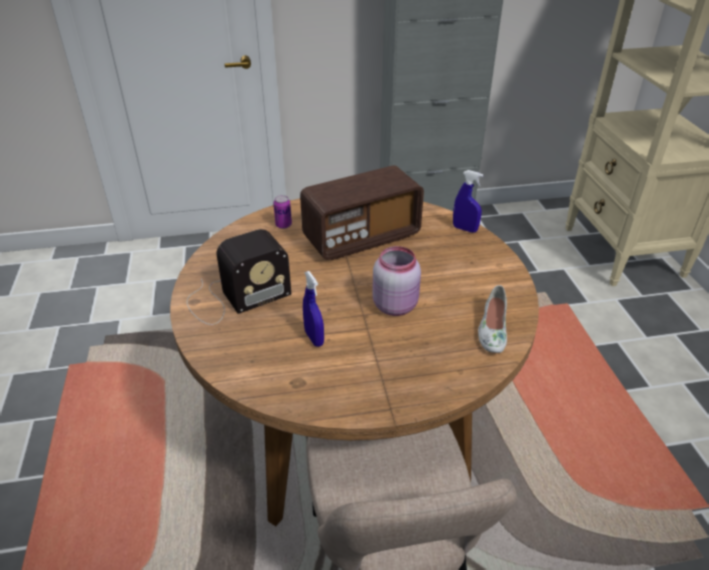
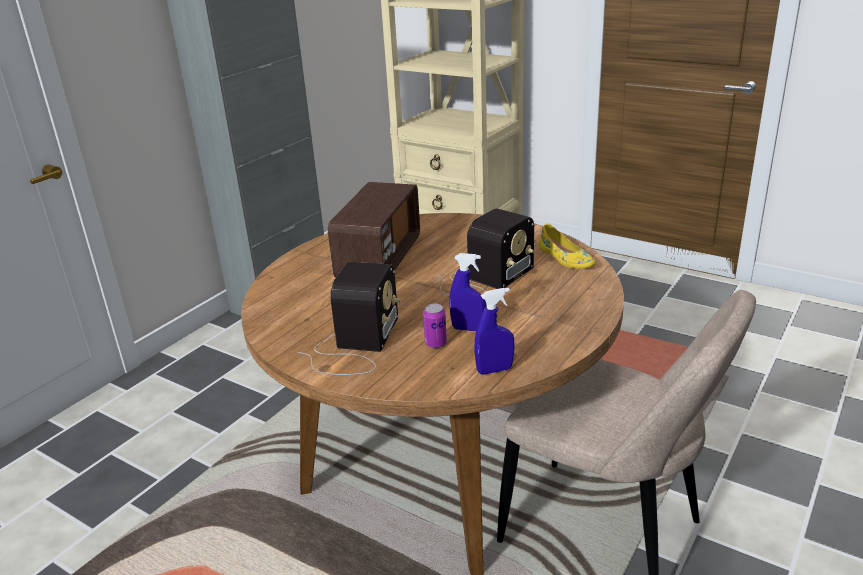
camera: 45 degrees left, 10 degrees down
can [273,195,292,229] -> can moved to [423,304,447,348]
pink jar [372,246,421,316] -> radio [436,208,534,297]
blue spray bottle [453,170,484,233] -> blue spray bottle moved to [474,288,514,375]
white shoe [478,285,507,353] -> yellow shoe [539,224,596,269]

